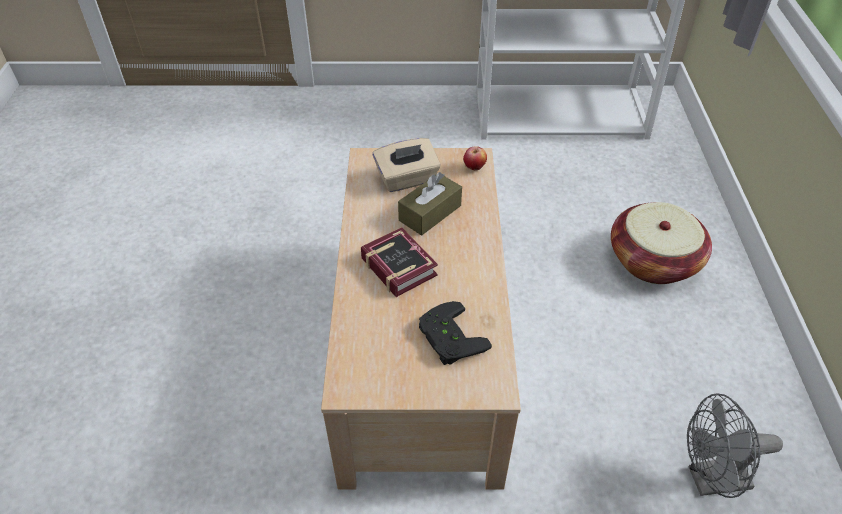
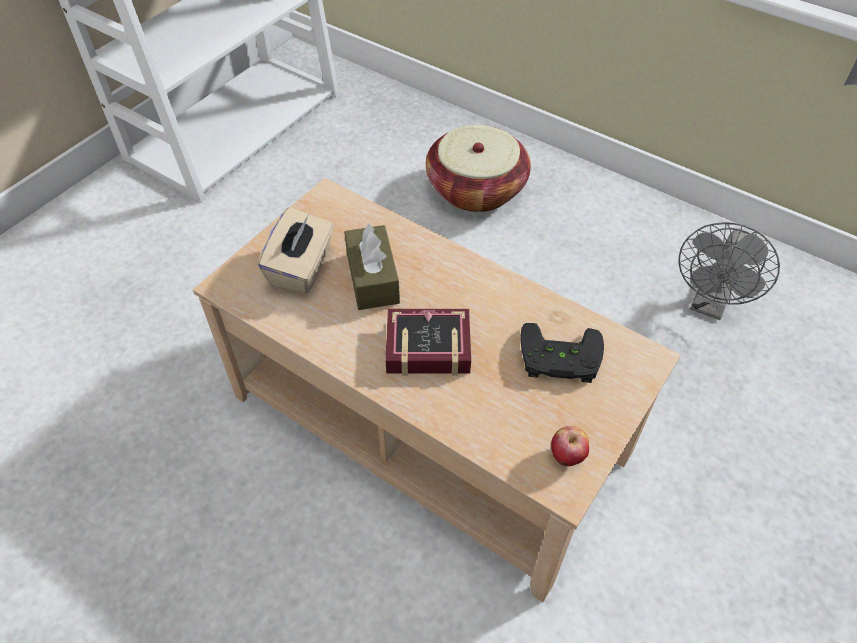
camera: 55 degrees left, 5 degrees up
apple [463,146,487,171] -> apple moved to [551,426,589,466]

